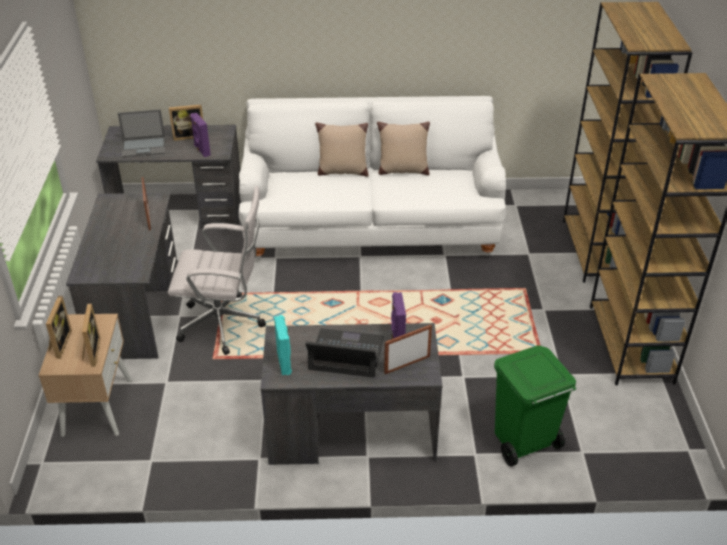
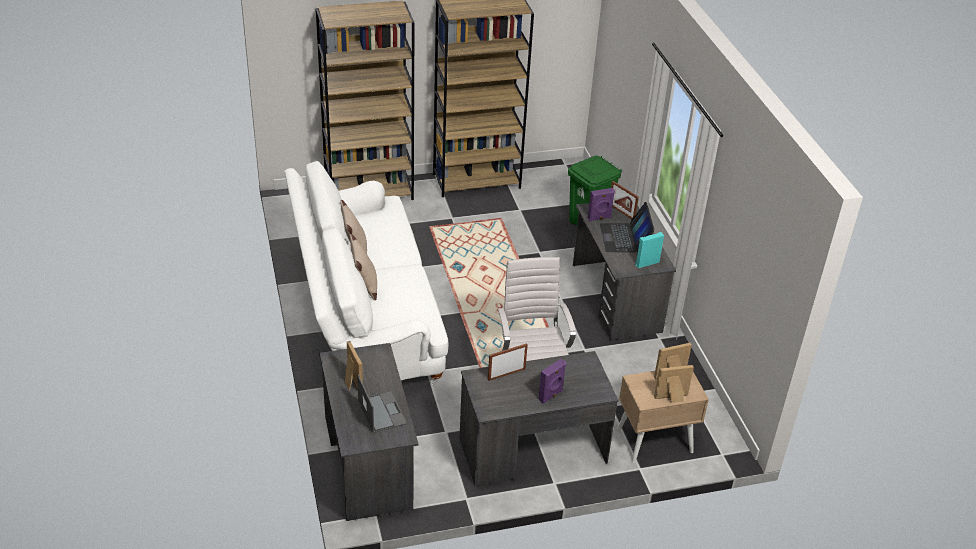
camera: 105 degrees left, 0 degrees up
purple speaker [190,113,211,157] -> purple speaker moved to [538,359,566,404]

